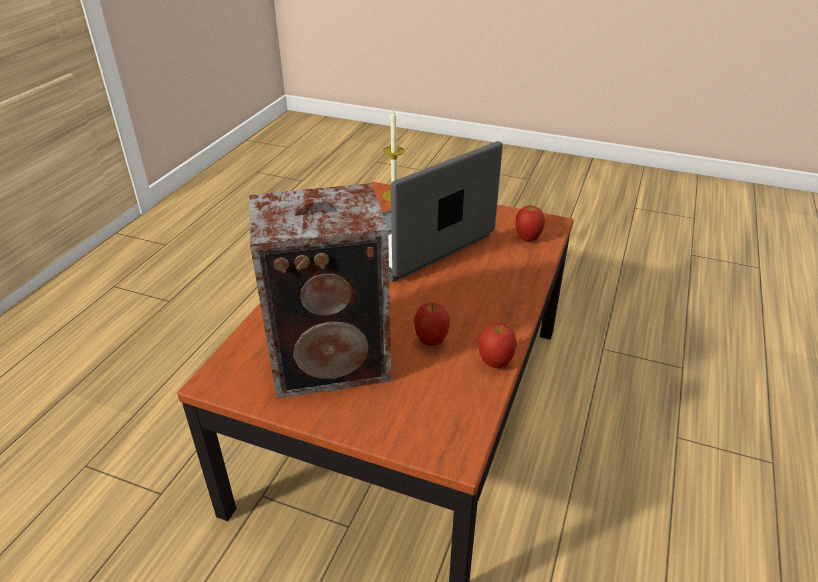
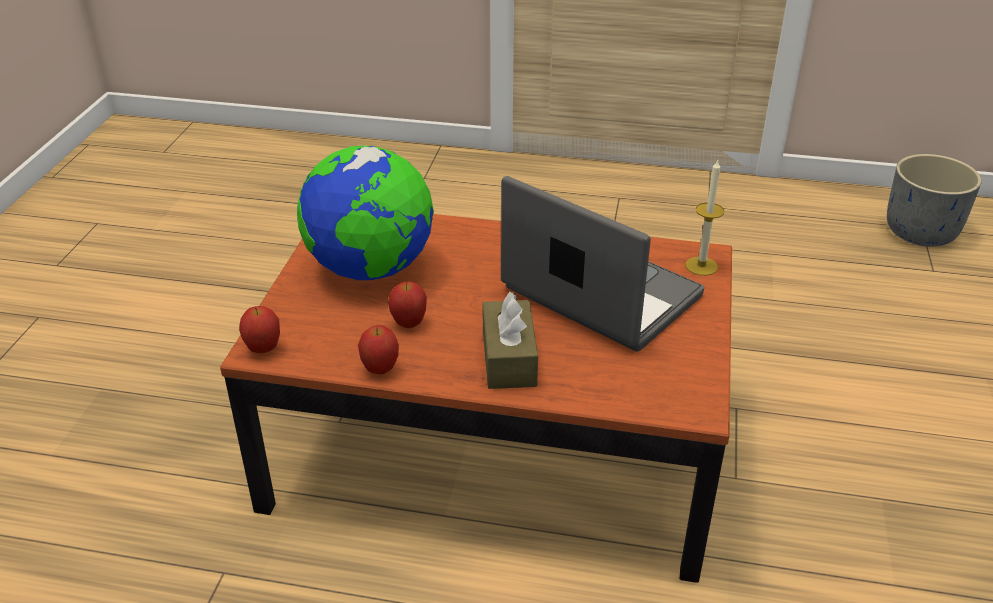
camera: 80 degrees right, 0 degrees up
speaker [249,183,392,398] -> globe [297,146,434,280]
apple [516,205,545,242] -> apple moved to [239,306,280,353]
none -> brown tissue box [482,292,538,389]
none -> grey planter [887,154,982,246]

